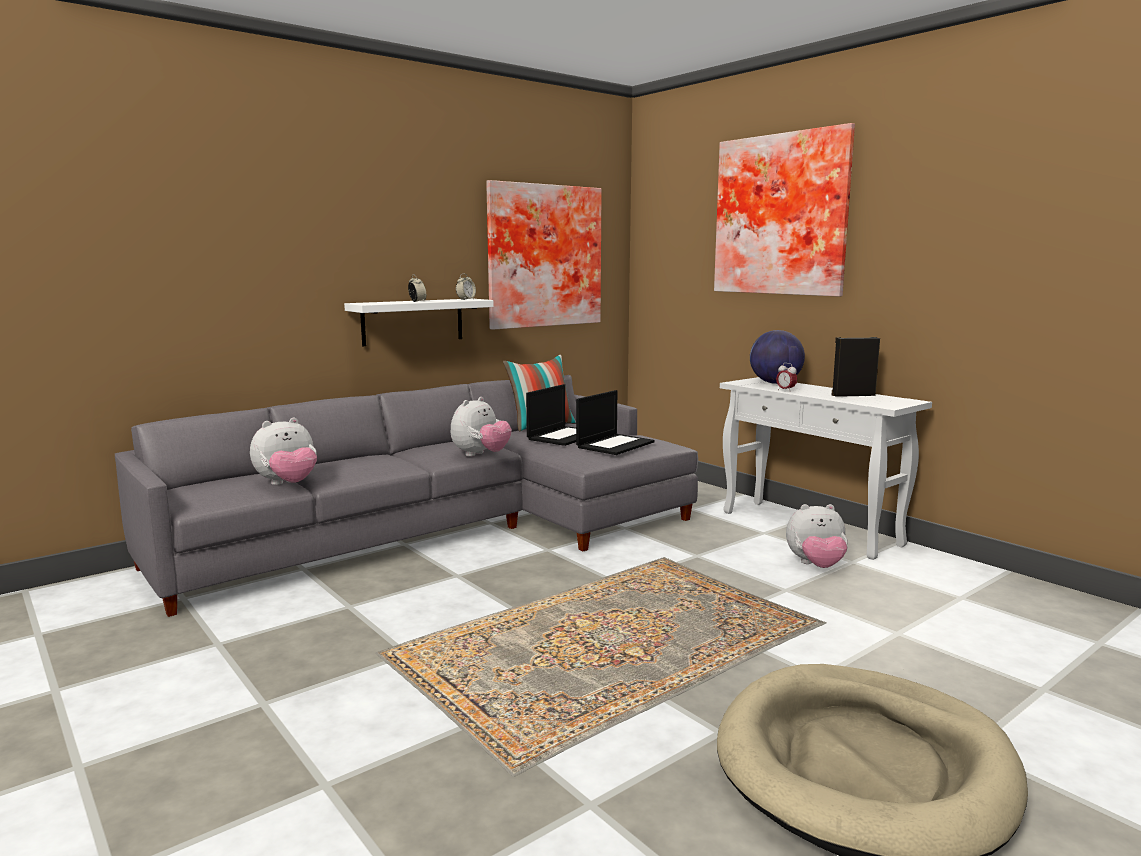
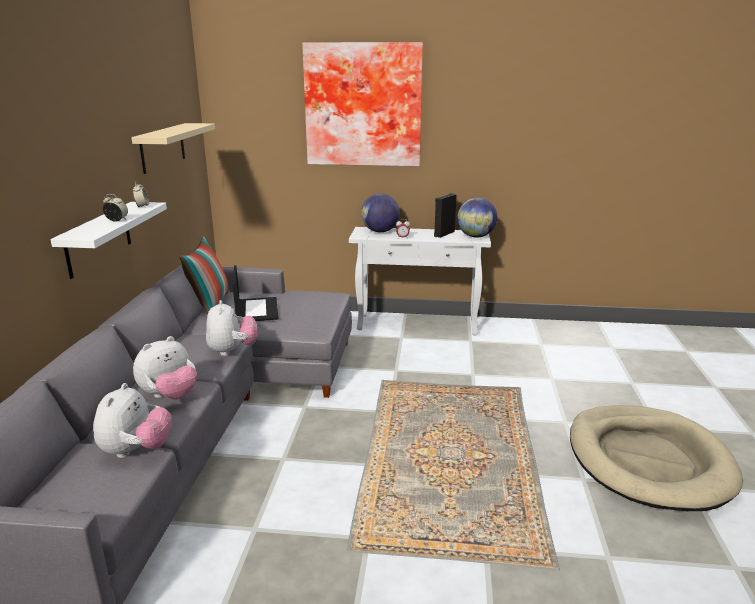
camera: 45 degrees left, 10 degrees up
picture [486,180,602,330] -> beige shelf [131,123,215,174]
laptop [576,390,655,455] -> none
plush toy [786,504,848,568] -> plush toy moved to [133,336,197,399]
none -> globe [457,197,497,238]

